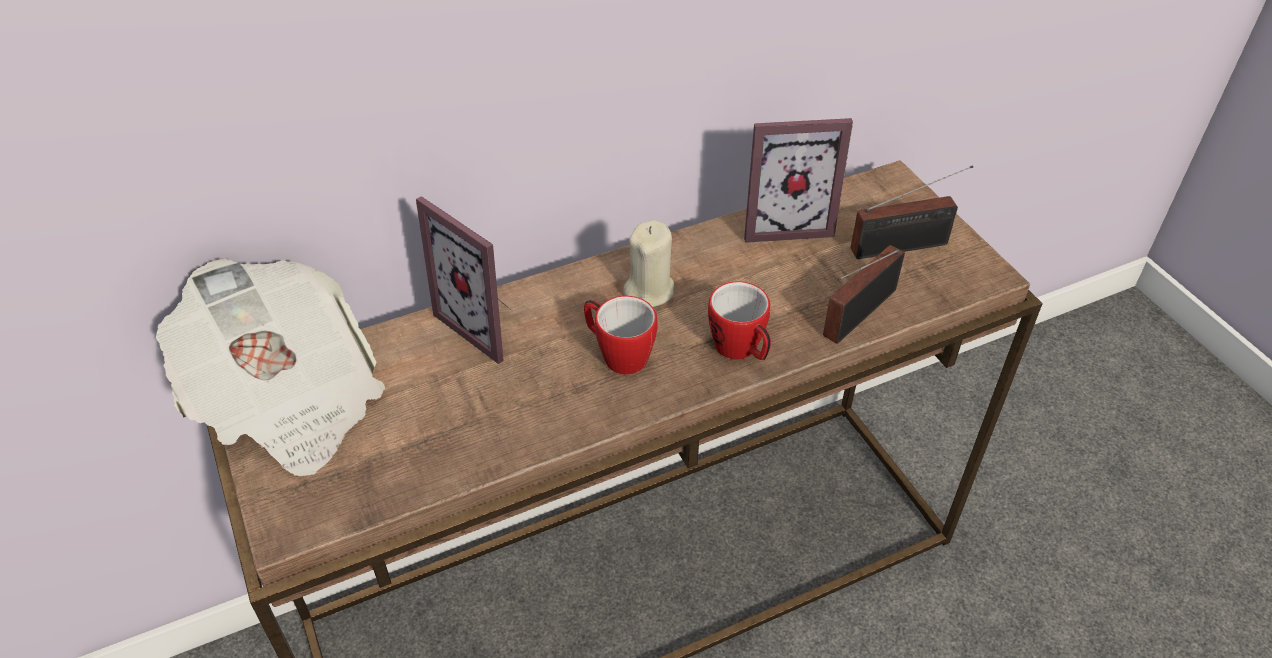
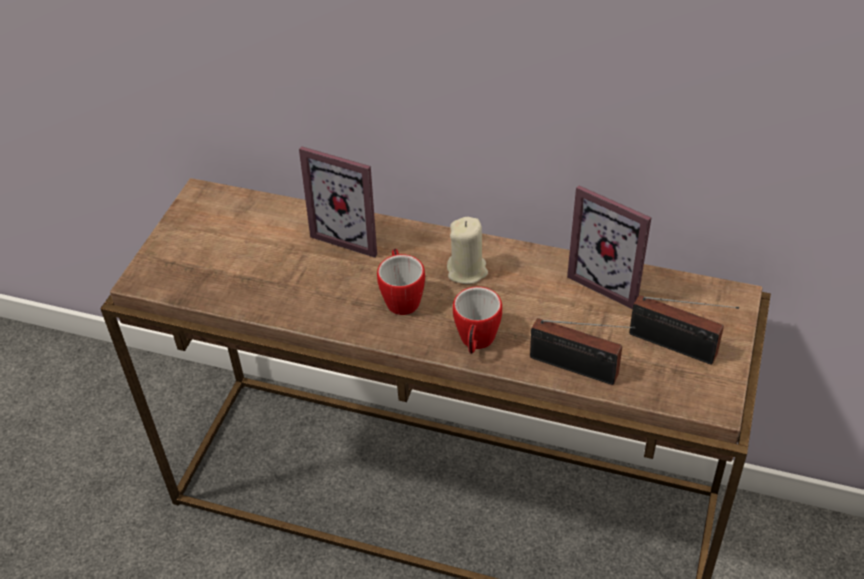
camera: 45 degrees right, 0 degrees up
newspaper [156,258,385,476] -> none
picture frame [416,196,510,364] -> picture frame turned 60 degrees counterclockwise [299,146,377,258]
radio [823,245,905,344] -> radio turned 150 degrees counterclockwise [530,318,635,385]

